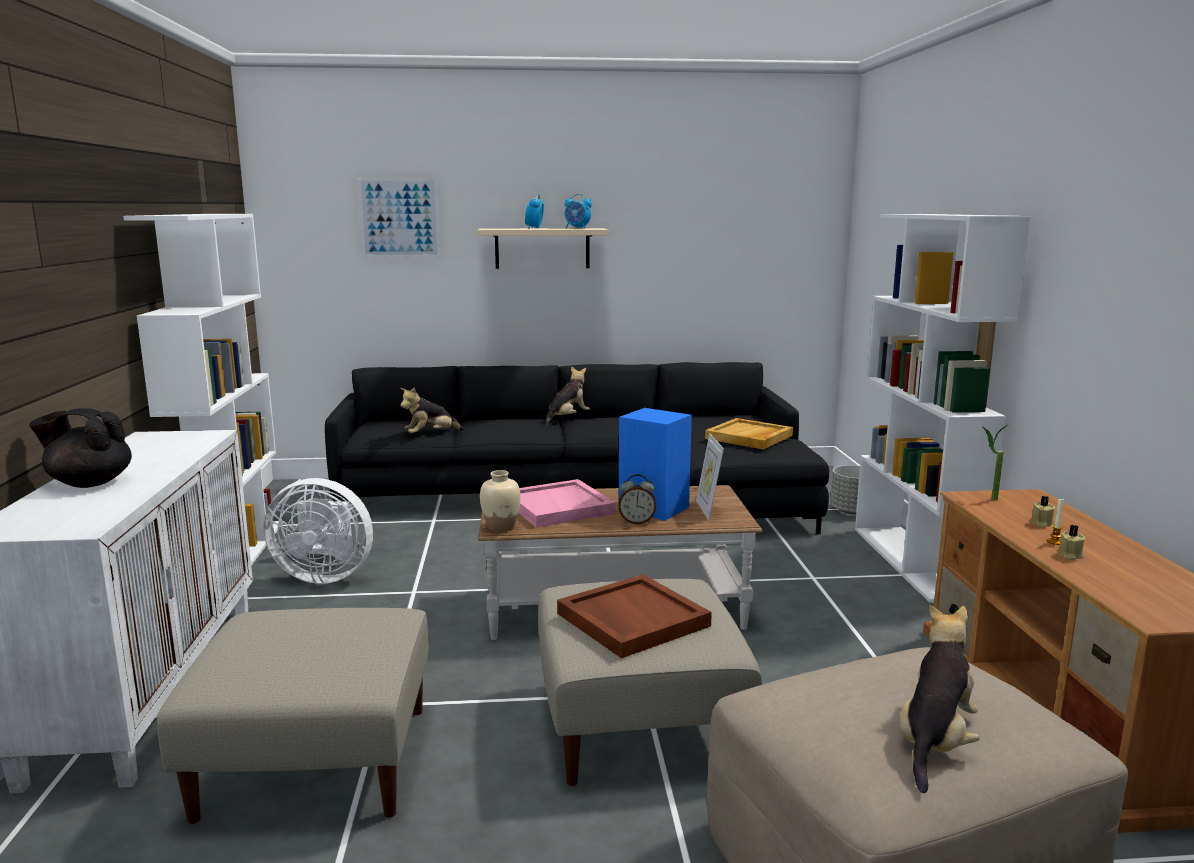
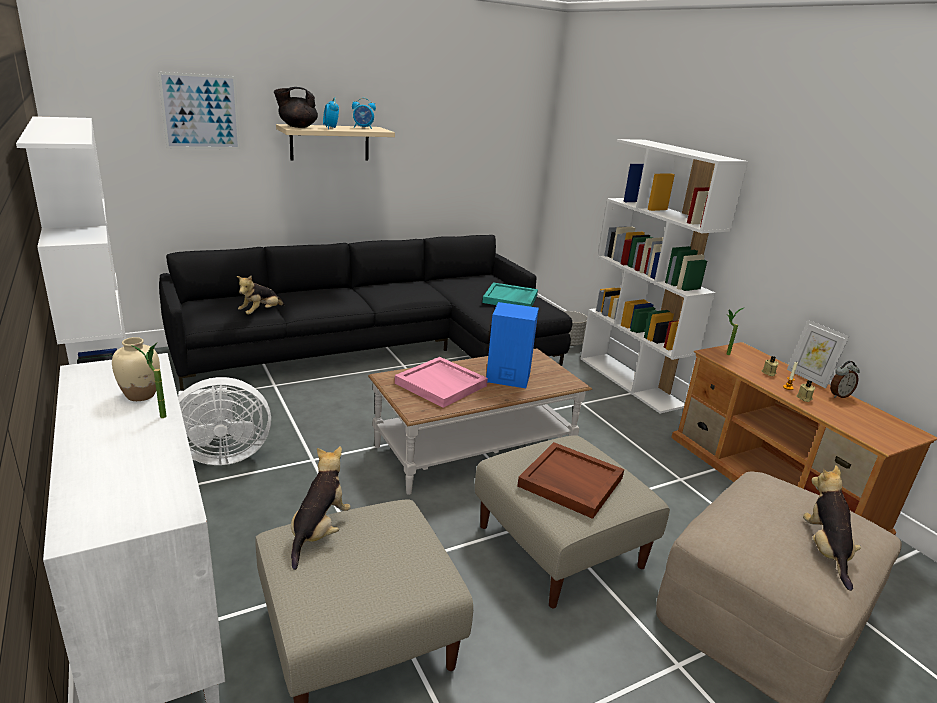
camera: 25 degrees left, 10 degrees up
black teapot [29,408,132,488] -> black teapot moved to [274,87,318,128]
beige vase [480,470,521,532] -> beige vase moved to [112,337,160,401]
plush toy [545,366,590,426] -> plush toy moved to [291,446,351,570]
alarm clock [618,474,656,524] -> alarm clock moved to [830,361,860,398]
picture frame [696,433,724,520] -> picture frame moved to [787,320,849,388]
beige tray [705,418,793,450] -> turquoise tray [482,282,538,307]
none -> potted plant [131,343,166,418]

